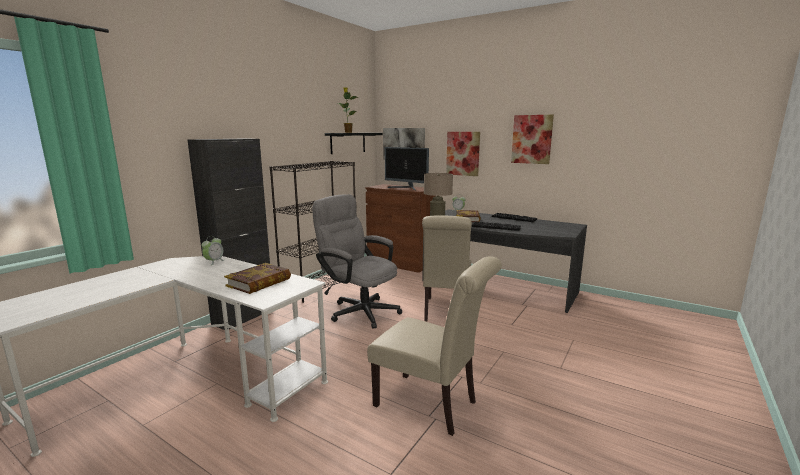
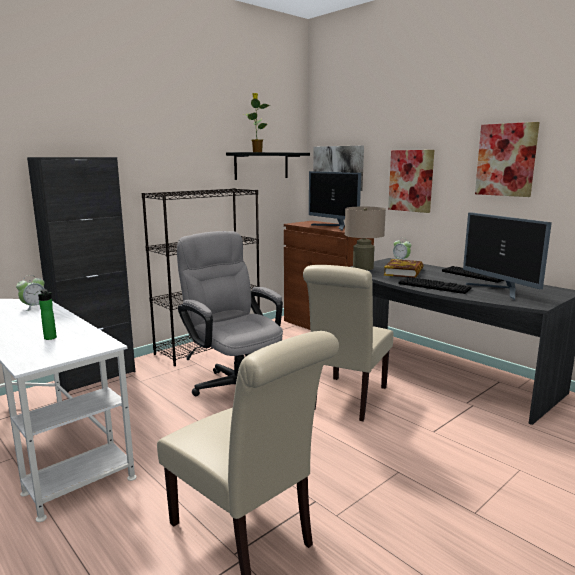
camera: 15 degrees right, 0 degrees up
book [224,263,291,294] -> bottle [38,289,57,340]
none -> monitor [463,212,552,300]

